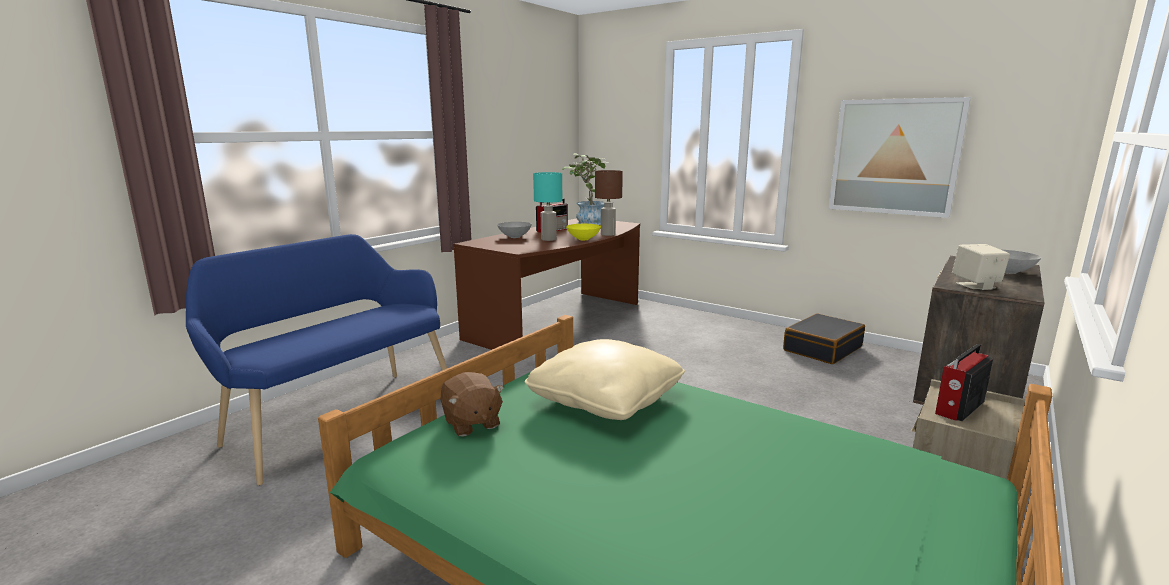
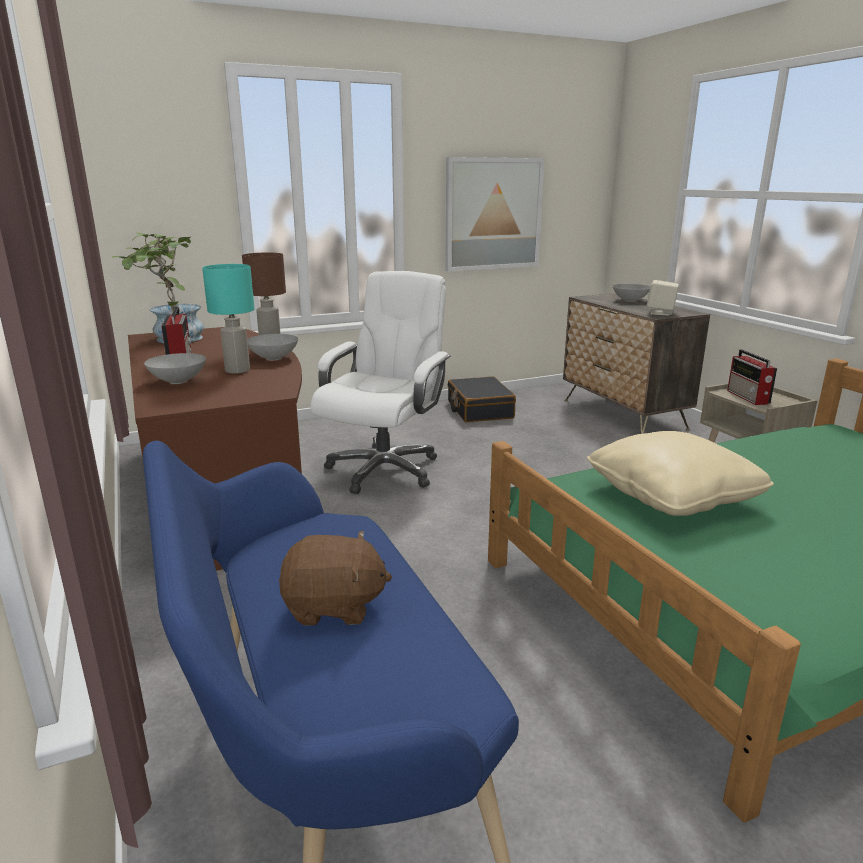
camera: 60 degrees left, 5 degrees up
brown plush toy [440,372,504,437] -> brown plush toy moved to [279,531,392,626]
yellow bowl [566,224,601,240] -> grey bowl [247,334,298,360]
none -> white office chair [310,271,451,494]

